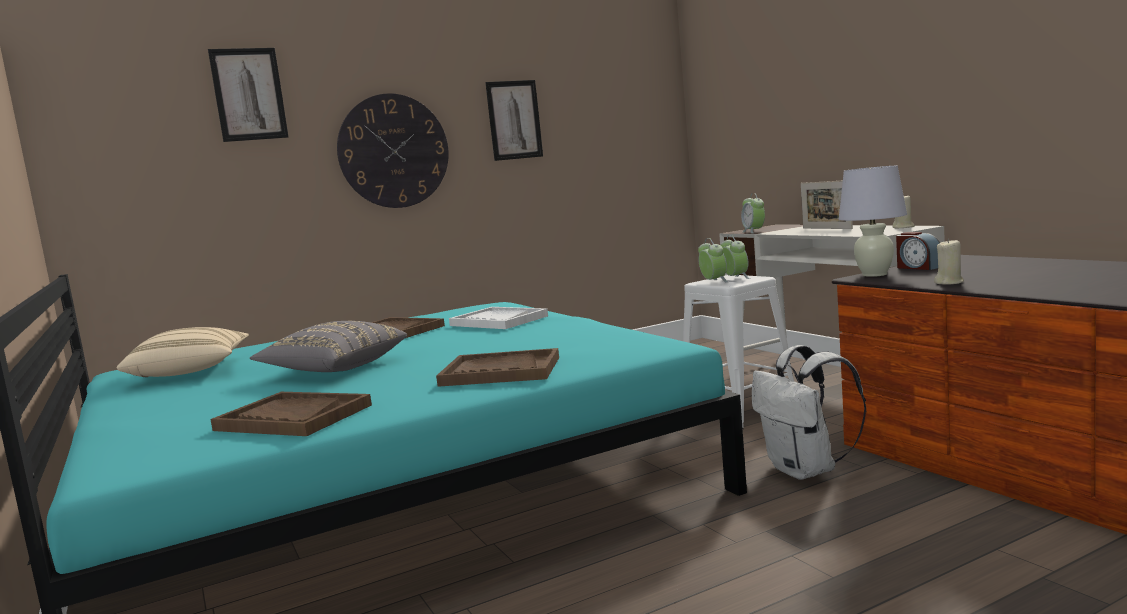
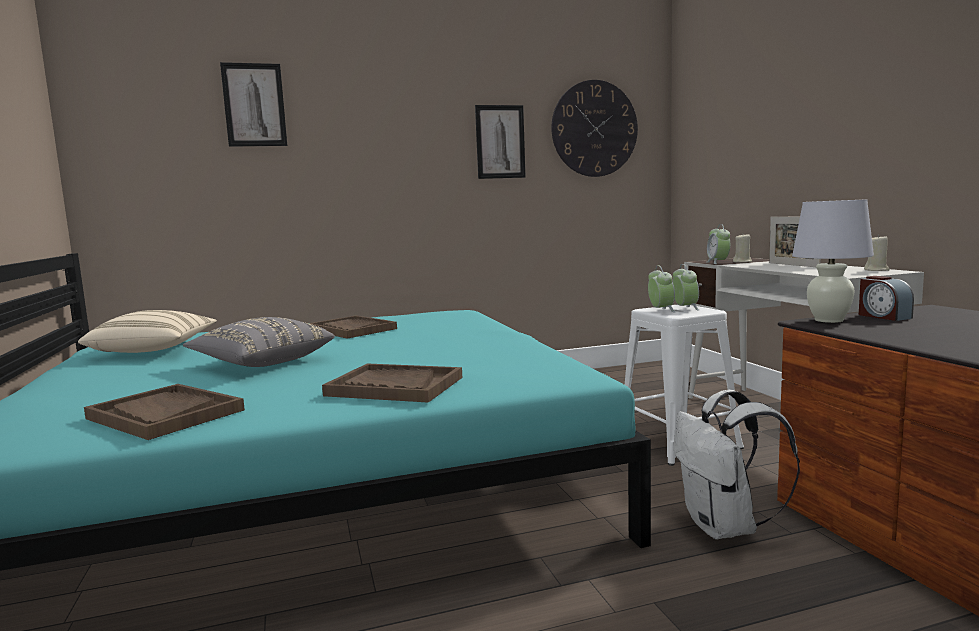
camera: 10 degrees right, 0 degrees up
wall clock [337,93,449,208] -> wall clock moved to [551,80,638,177]
white tray [449,307,548,329] -> none
beige candle [934,239,964,285] -> beige candle moved to [733,234,752,263]

